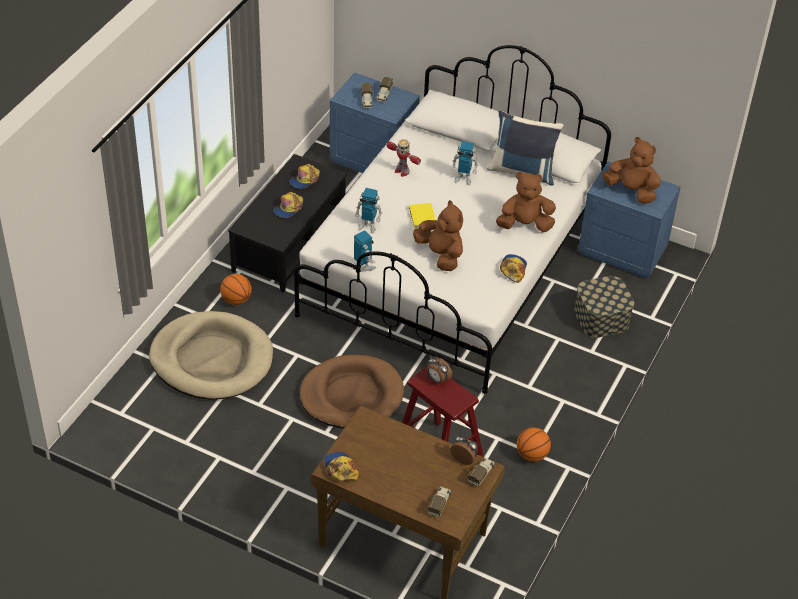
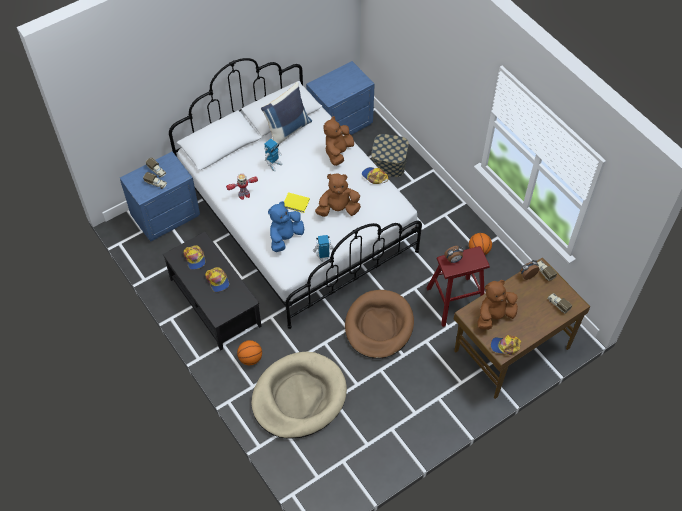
camera: 60 degrees left, 10 degrees up
toy robot [355,188,382,234] -> blue plush toy [268,201,304,252]
brown plush toy [602,137,661,204] -> brown plush toy moved to [477,280,518,330]

